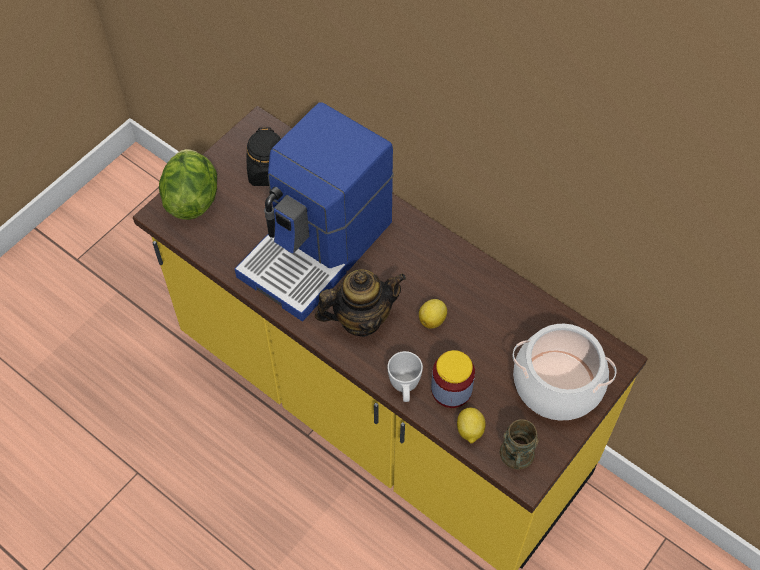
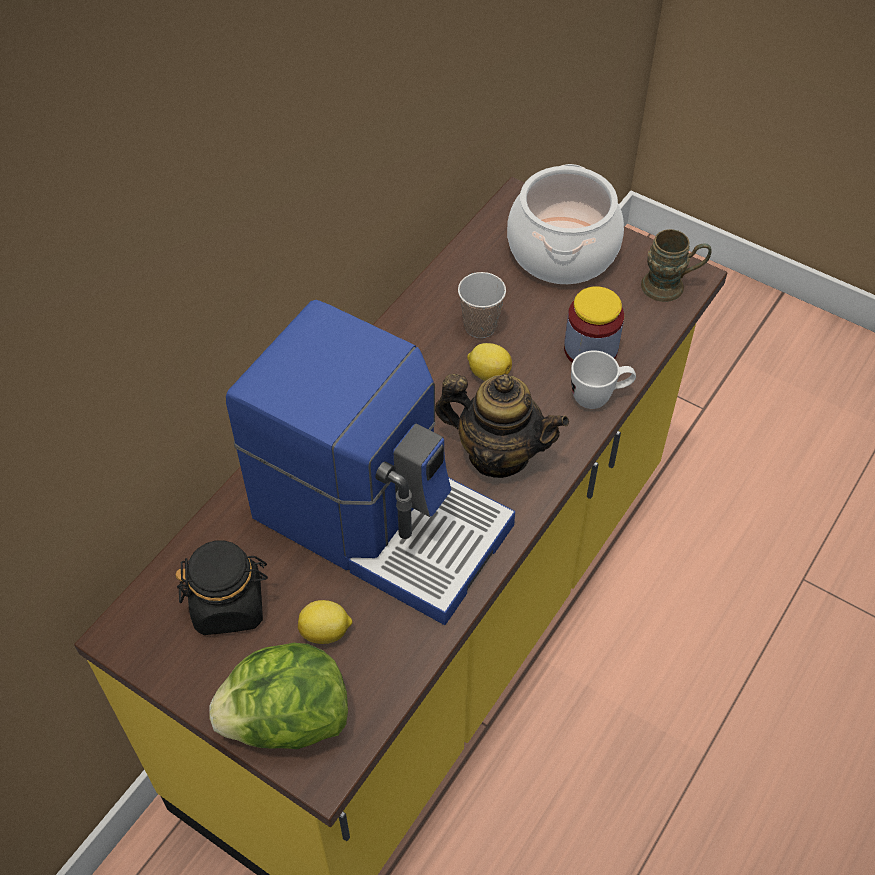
camera: 95 degrees left, 5 degrees down
teapot [315,269,406,337] -> teapot turned 135 degrees clockwise [435,374,569,478]
lemon [457,408,486,444] -> lemon moved to [298,600,353,644]
none -> cup [458,272,506,338]

